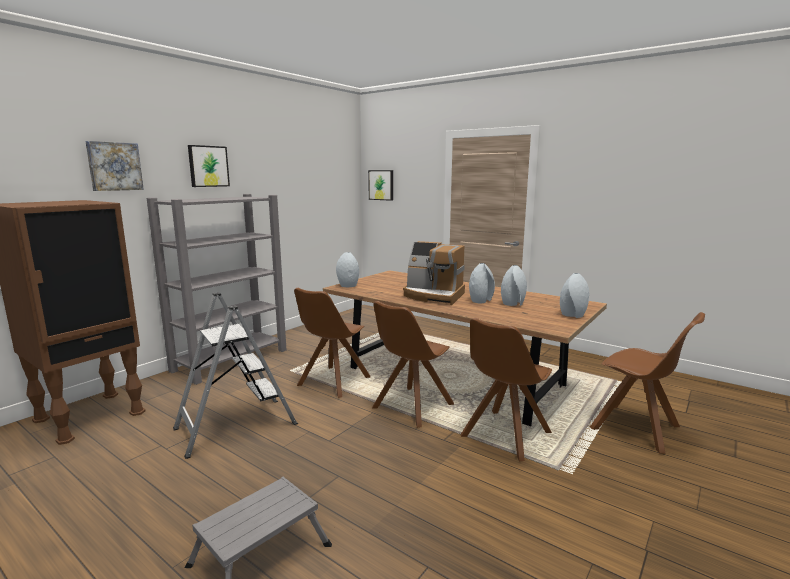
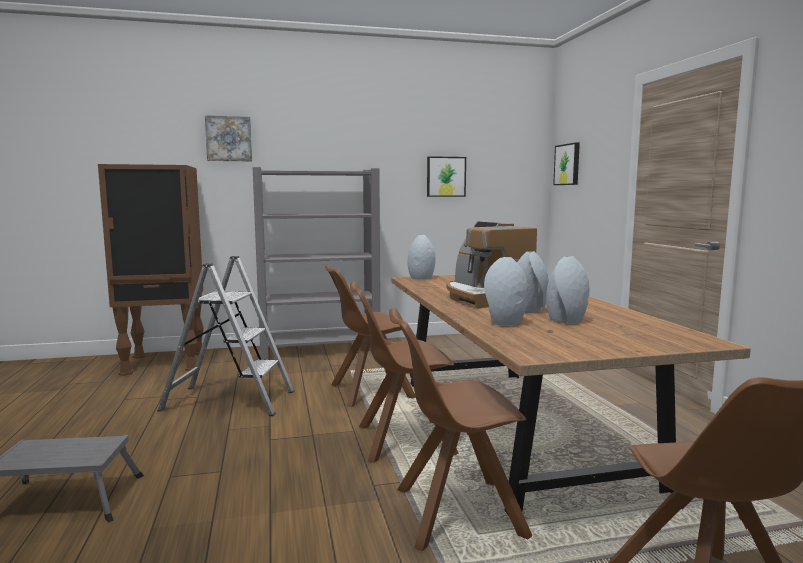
camera: 40 degrees right, 5 degrees down
picture [188,145,230,187] -> picture moved to [427,156,466,197]
grey vase [560,273,589,318] -> grey vase moved to [484,257,528,326]

